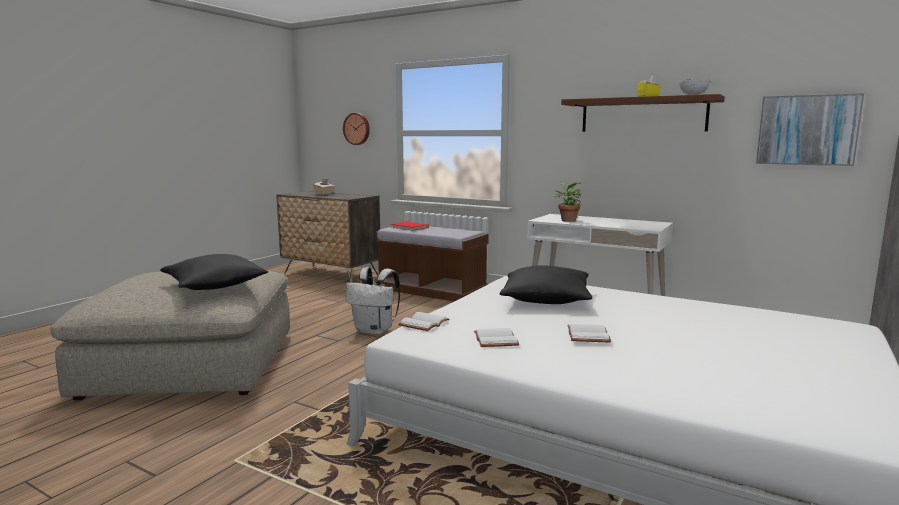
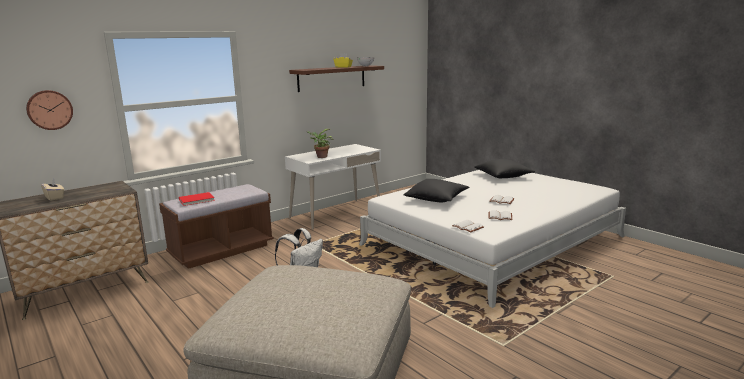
camera: 70 degrees left, 5 degrees up
black pillow [160,254,268,290] -> black pillow moved to [475,159,535,178]
picture [756,93,864,166] -> none

